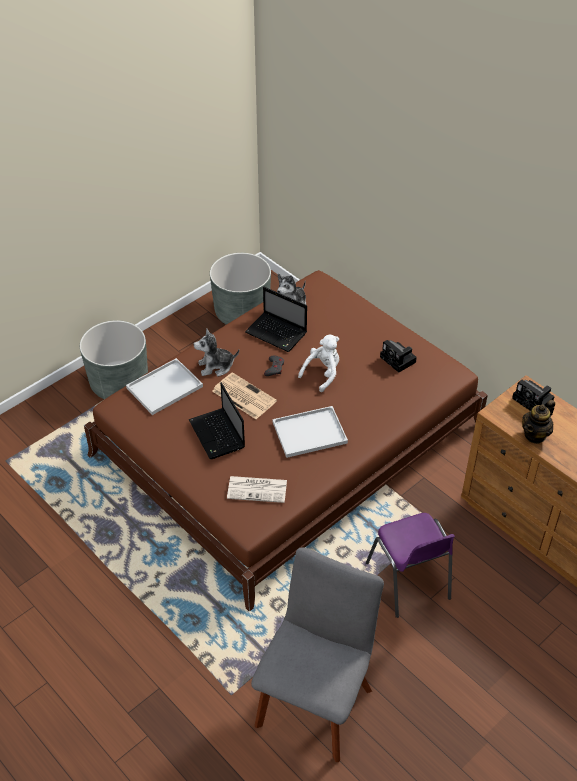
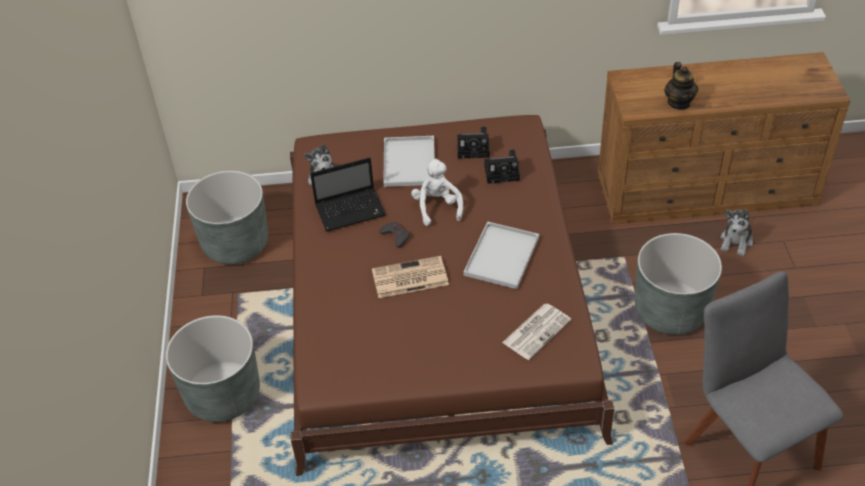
camera: 50 degrees left, 0 degrees up
white tray [126,358,203,415] -> white tray moved to [383,136,435,187]
laptop [189,382,245,459] -> none
plush toy [194,328,239,376] -> plush toy moved to [721,209,753,256]
purple chair [366,513,455,618] -> grey planter [635,233,722,335]
camera [512,380,554,411] -> camera moved to [484,149,520,184]

